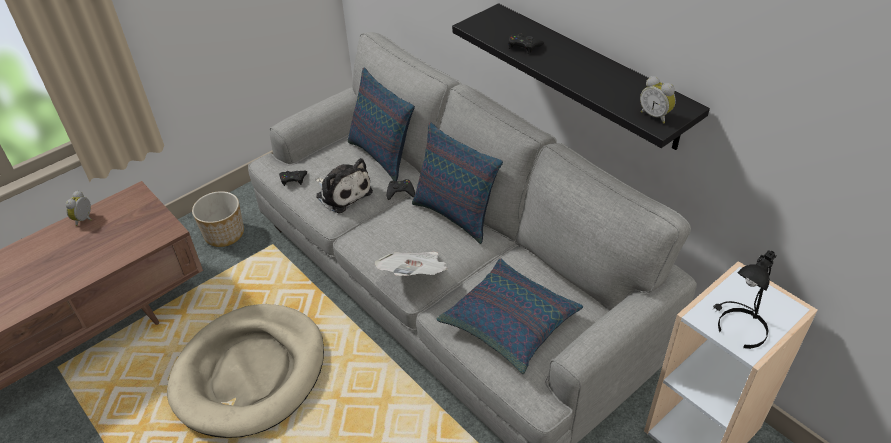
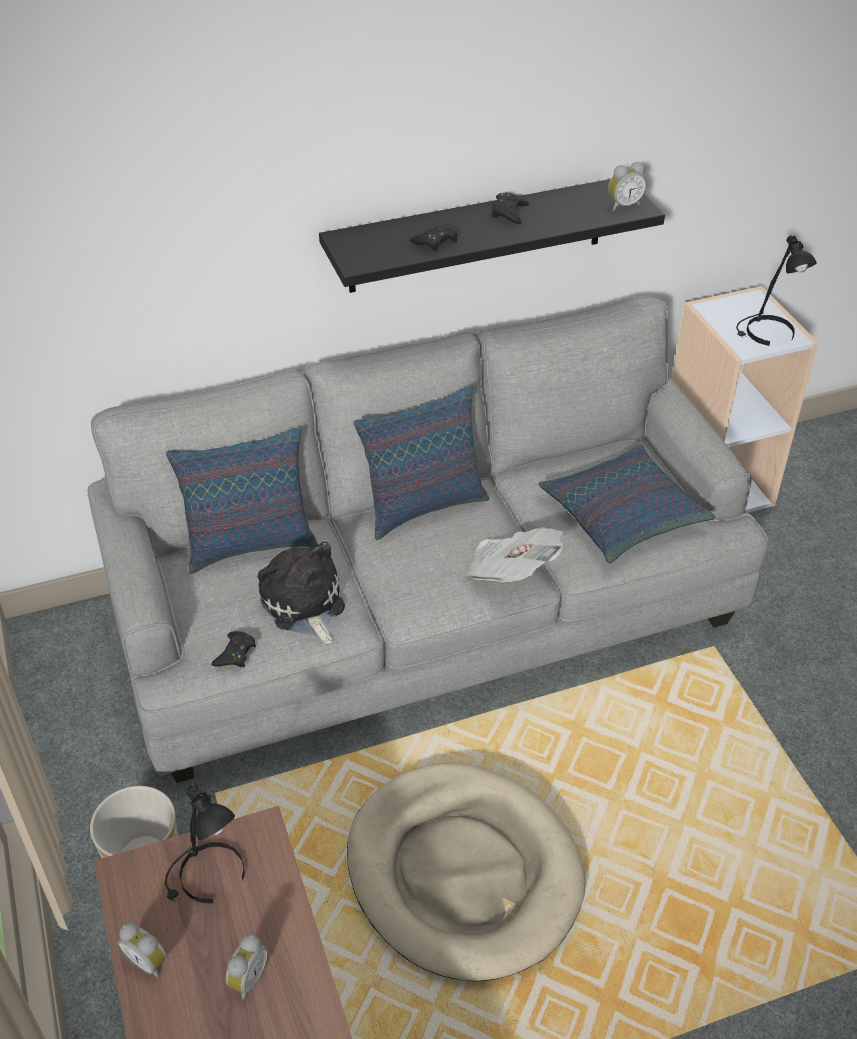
camera: 70 degrees left, 0 degrees up
plush toy [315,158,373,214] -> plush toy turned 90 degrees counterclockwise [258,542,345,644]
black game controller [387,179,415,200] -> black game controller moved to [491,192,529,224]
none -> black table lamp [165,785,245,903]
none -> alarm clock [225,934,267,1000]

